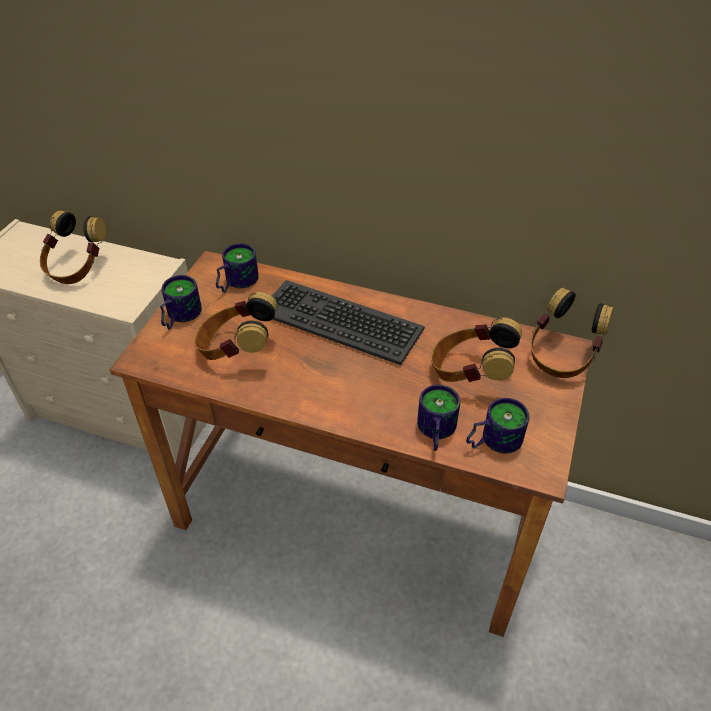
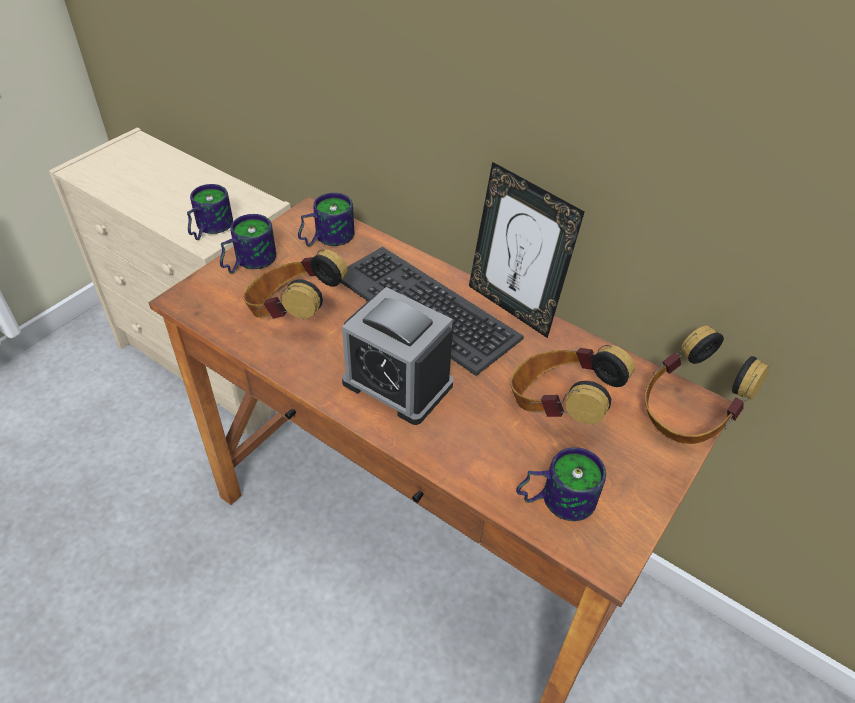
camera: 15 degrees right, 0 degrees up
headphones [40,210,106,284] -> none
mug [417,385,460,451] -> mug moved to [187,184,233,240]
none -> alarm clock [342,287,453,425]
none -> picture frame [469,162,585,338]

